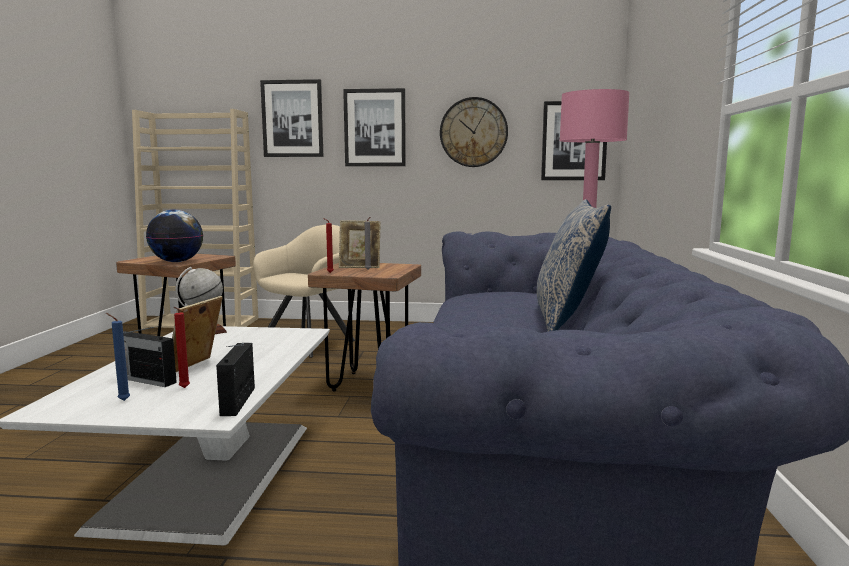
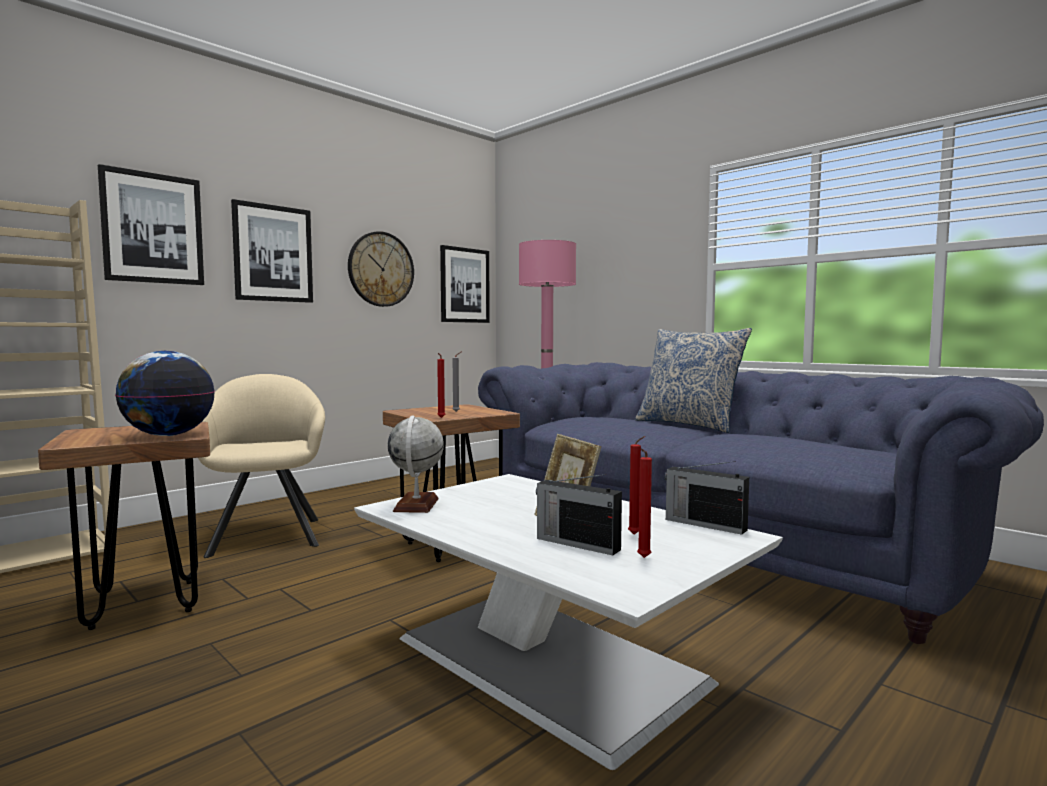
camera: 50 degrees left, 5 degrees down
blue candle [106,313,130,401] -> red candle [637,449,652,558]
radio [113,326,177,387] -> radio turned 60 degrees clockwise [536,474,622,555]
picture frame [339,220,381,268] -> none

